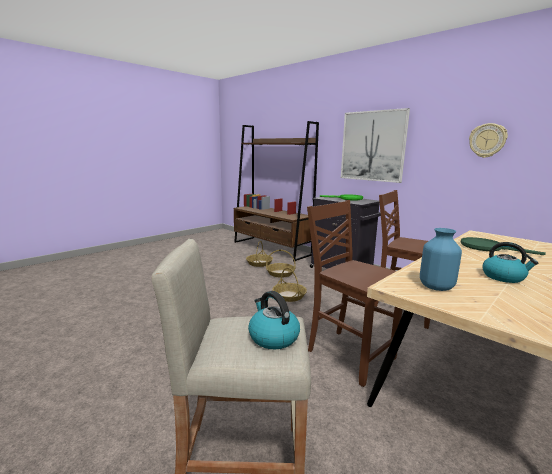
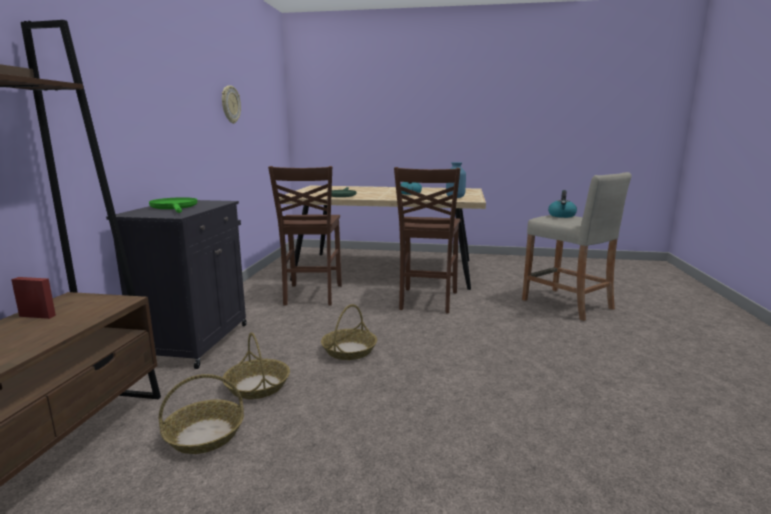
camera: 125 degrees left, 0 degrees up
picture [341,108,410,183] -> none

